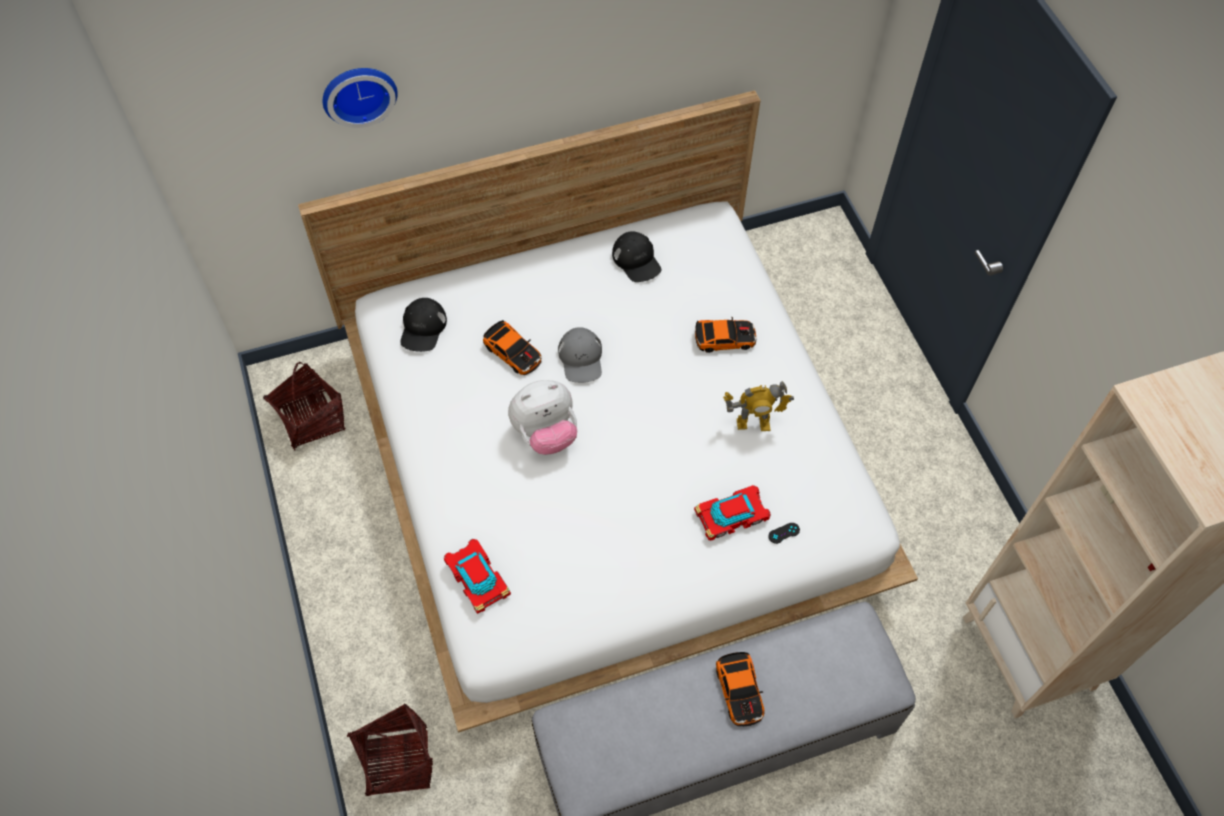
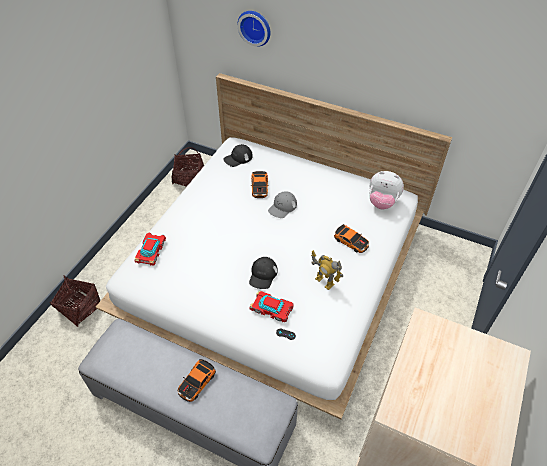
camera: 45 degrees right, 10 degrees down
plush toy [508,380,577,455] -> plush toy moved to [369,171,404,209]
black cap [612,231,662,282] -> black cap moved to [249,257,278,289]

